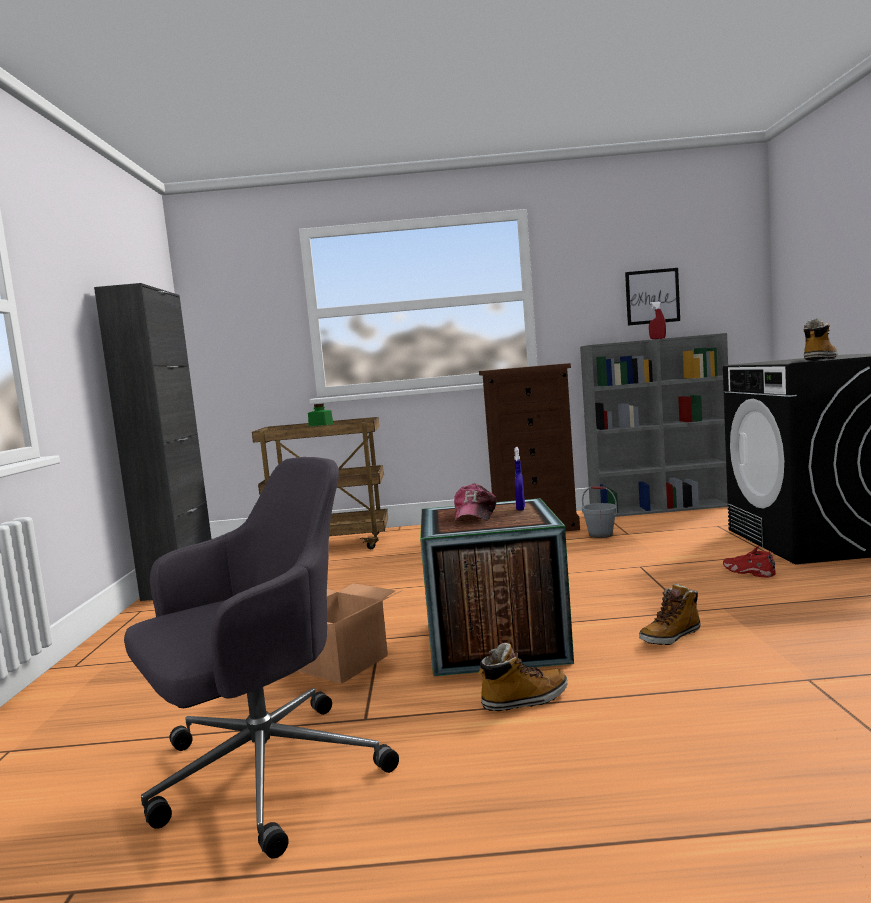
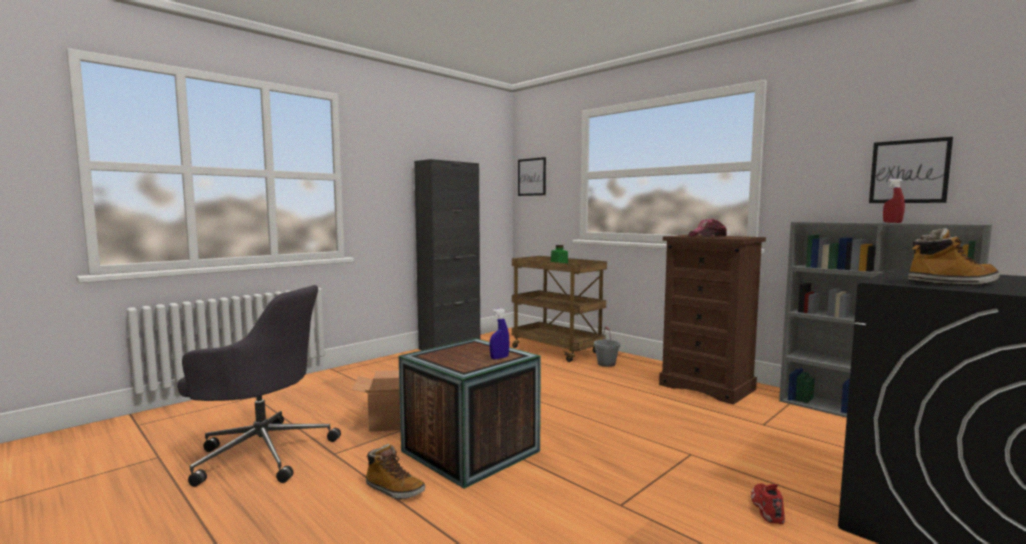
camera: 45 degrees right, 0 degrees up
cap [454,483,497,522] -> cap moved to [689,219,727,237]
grey bucket [582,486,617,538] -> grey bucket moved to [594,326,620,367]
boot [639,583,700,645] -> none
none -> picture [518,157,546,196]

